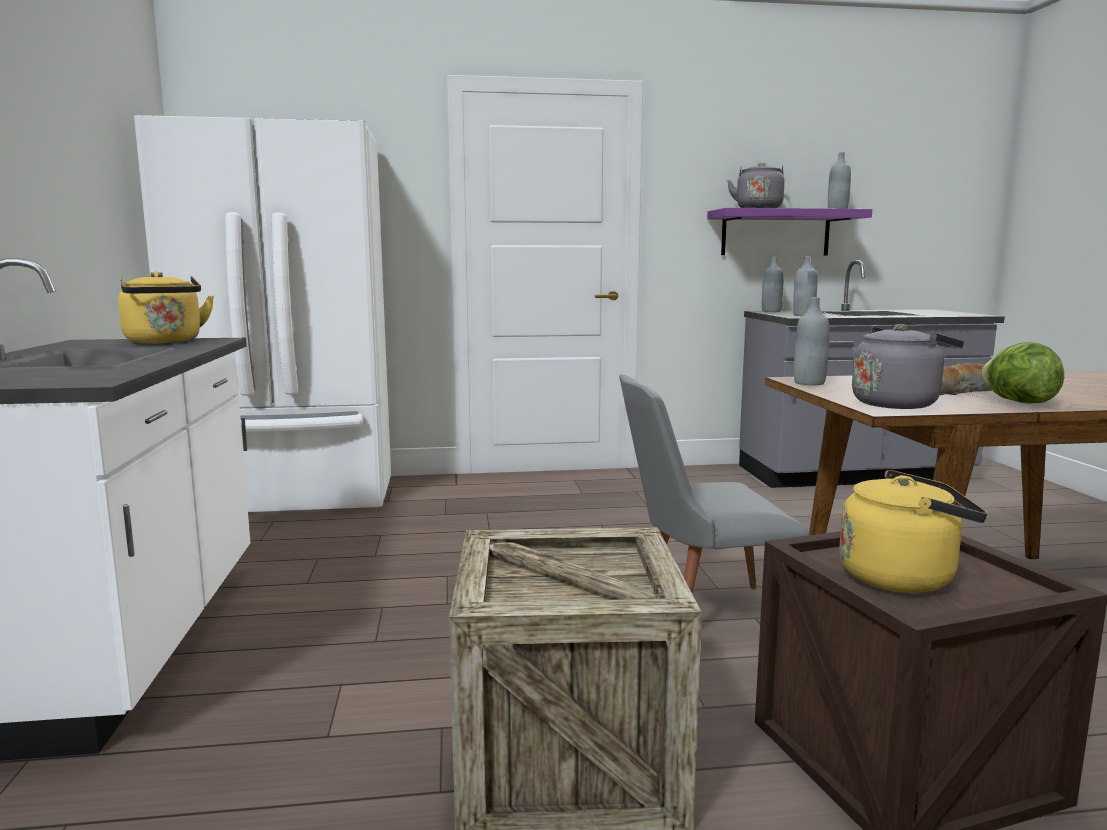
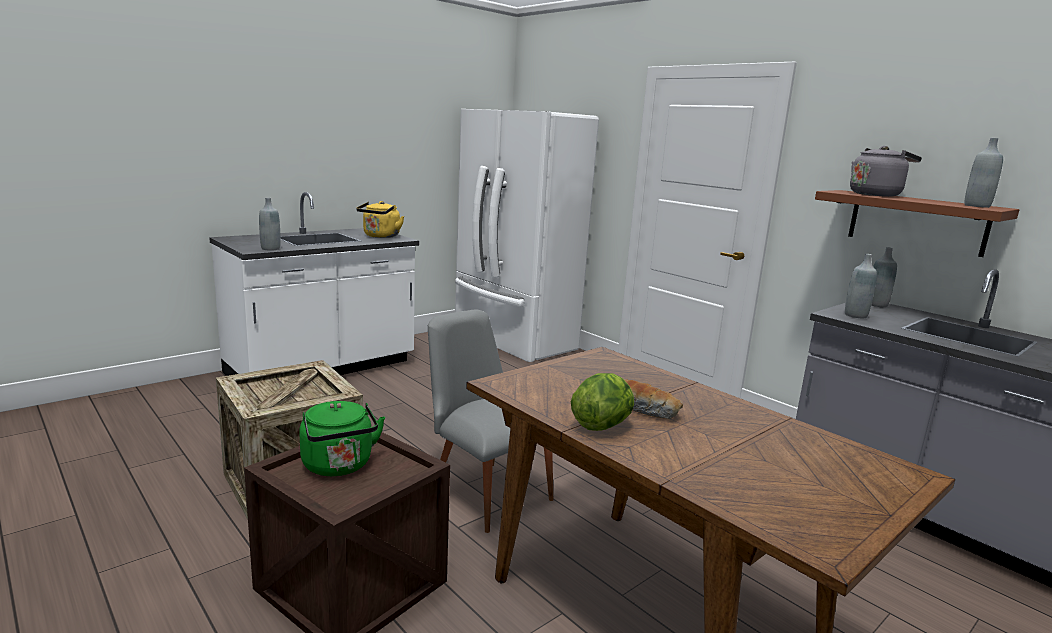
camera: 55 degrees right, 5 degrees up
purple shelf [707,208,872,255] -> brown shelf [815,190,1020,257]
grey bottle [794,297,830,385] -> grey bottle moved to [259,197,281,251]
yellow kettle [839,470,987,593] -> green kettle [299,401,385,476]
grey kettle [852,324,964,409] -> none

